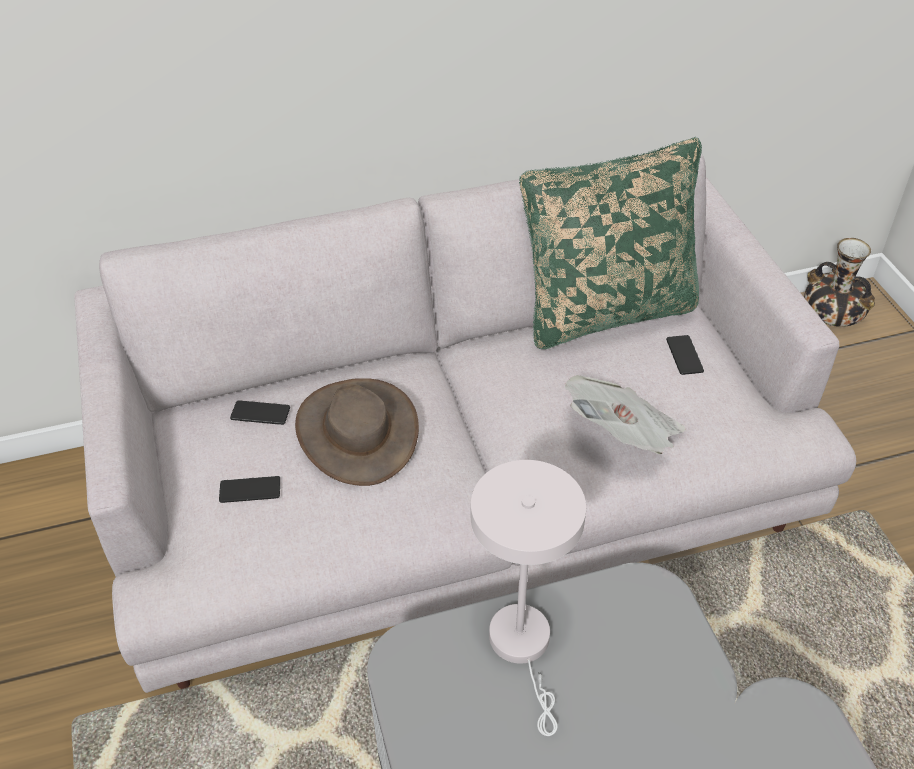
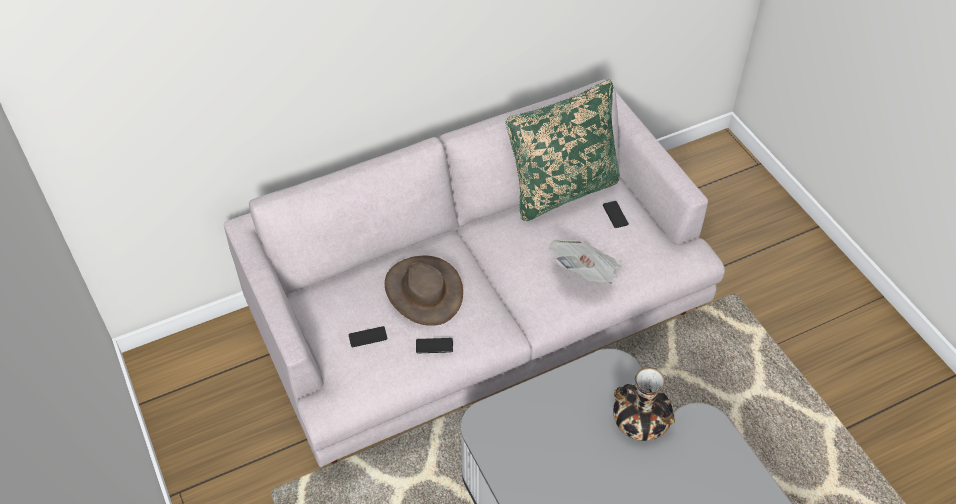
camera: 10 degrees left, 5 degrees up
phone [230,400,290,425] -> phone moved to [416,338,453,353]
white table lamp [471,460,586,736] -> none
vase [804,238,875,327] -> vase moved to [613,367,675,441]

